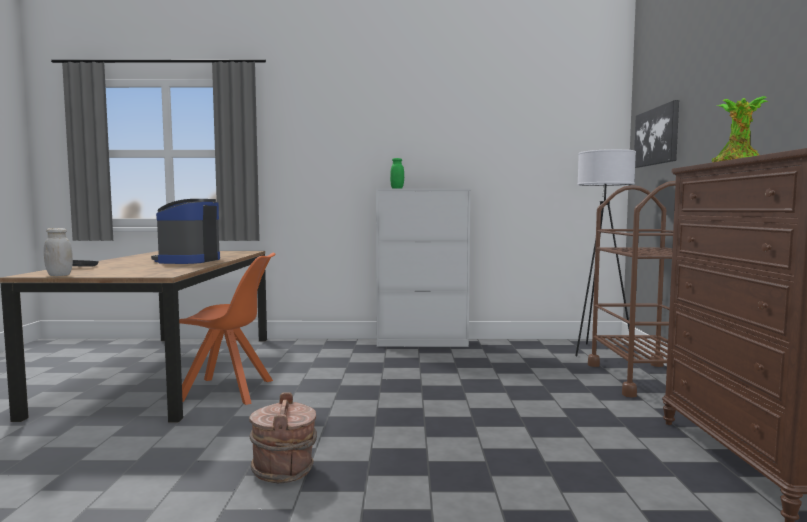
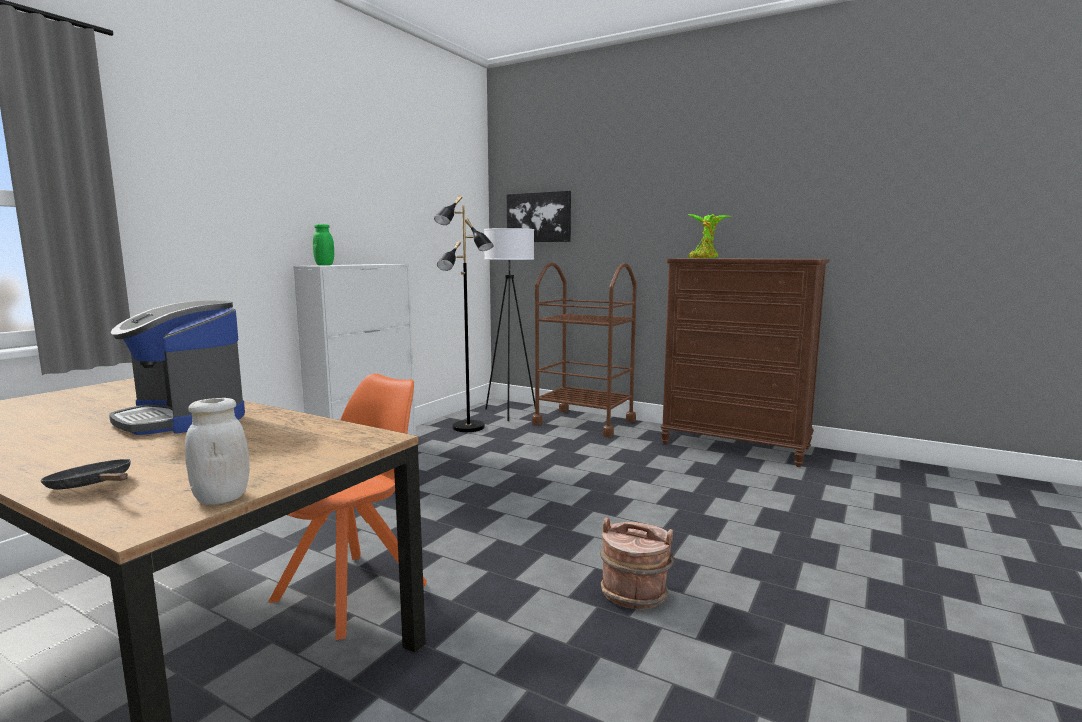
camera: 60 degrees left, 5 degrees up
none -> black floor lamp [434,195,494,432]

